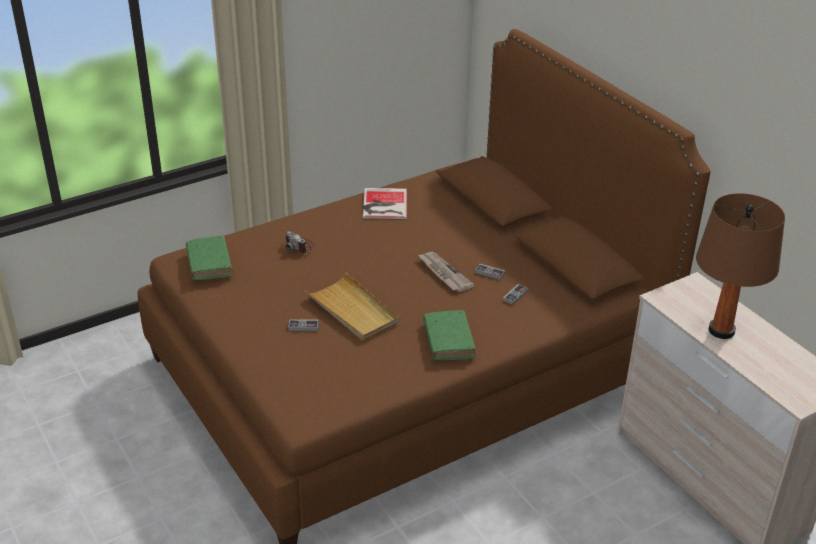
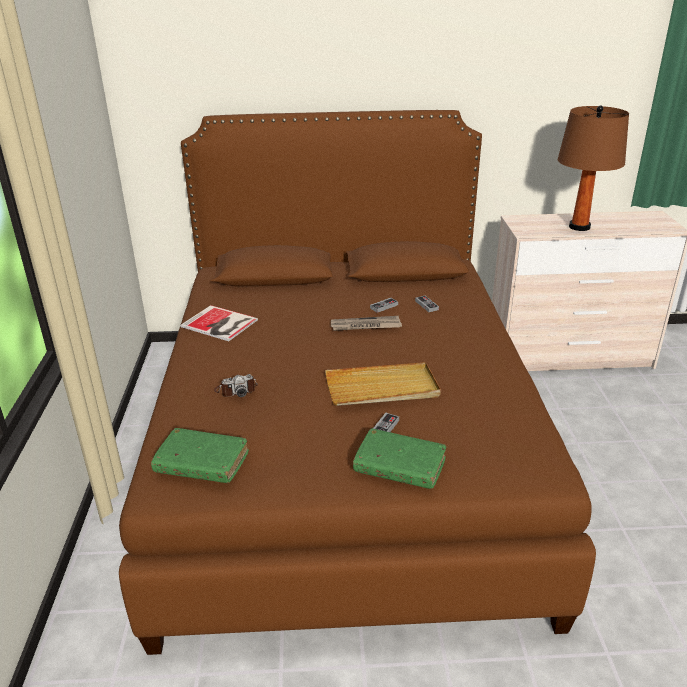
camera: 60 degrees left, 5 degrees down
green book [423,310,476,360] -> green book moved to [353,429,446,489]

